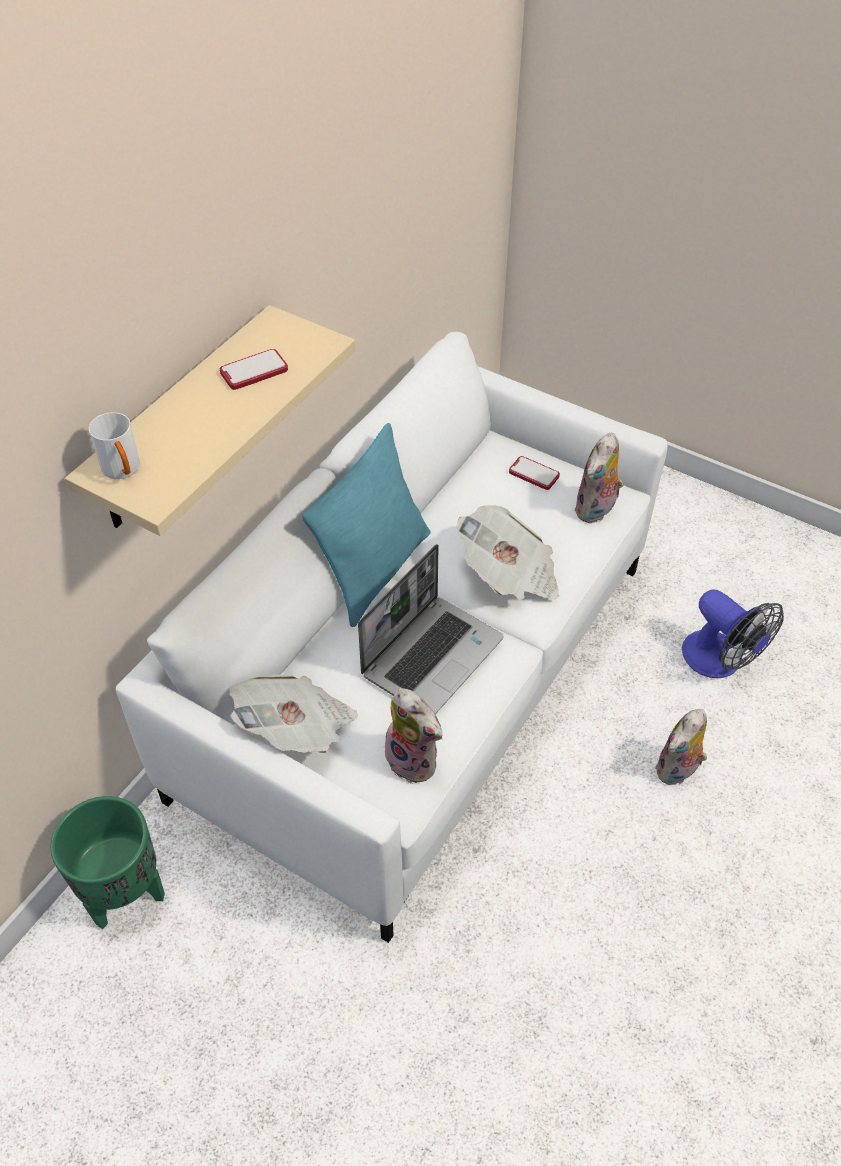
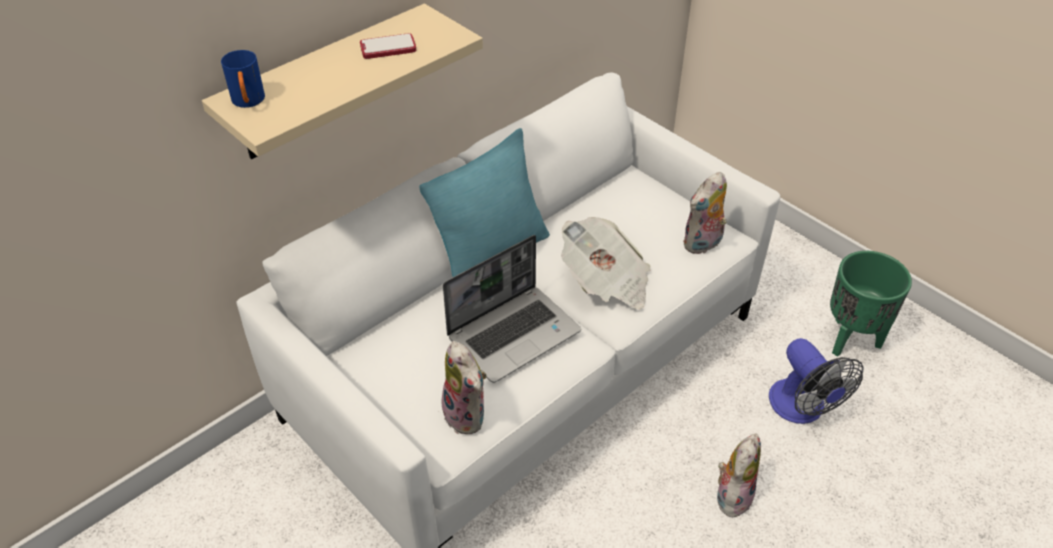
camera: 15 degrees right, 5 degrees down
green planter [50,796,165,929] -> green planter moved to [830,251,912,357]
white mug [89,412,140,479] -> blue mug [221,50,265,108]
newspaper [229,674,358,754] -> none
phone [509,456,560,490] -> none
plush toy [655,709,707,786] -> plush toy turned 150 degrees clockwise [717,434,761,518]

